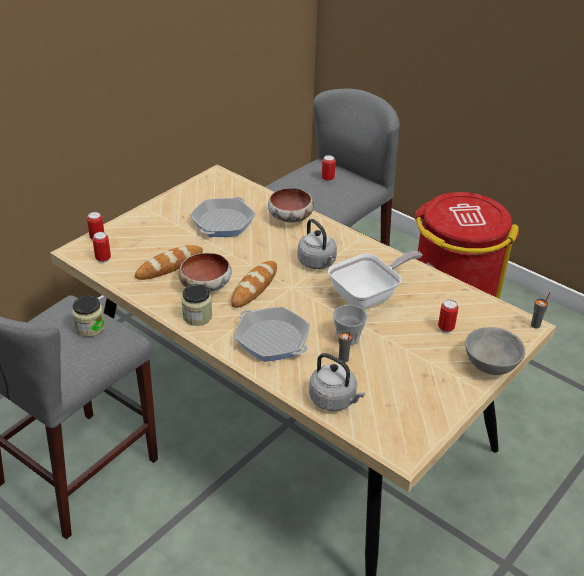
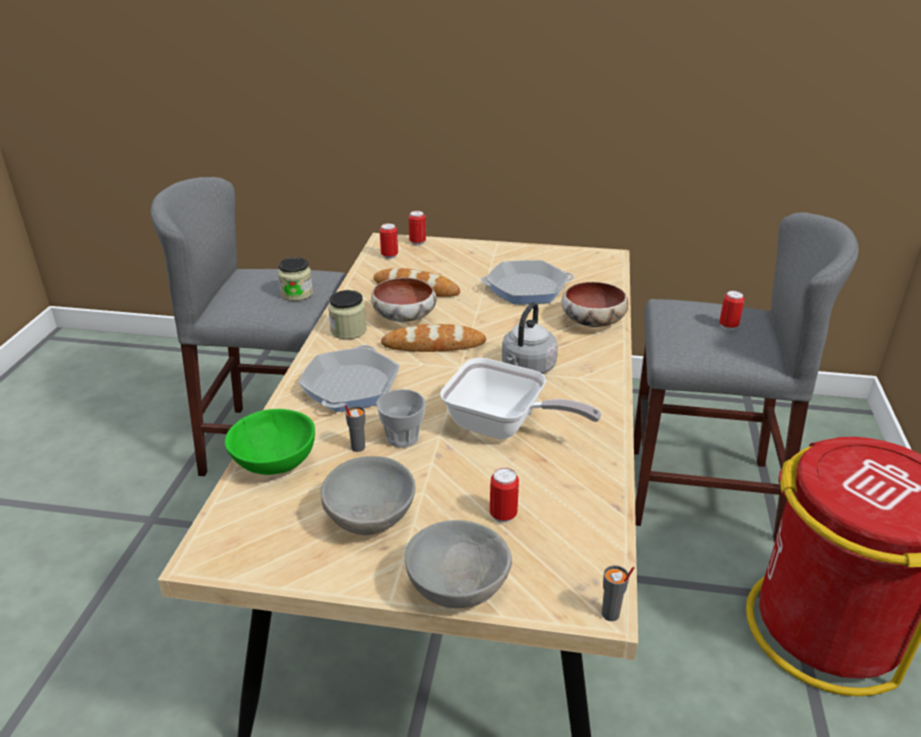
camera: 60 degrees right, 5 degrees down
grey kettle [309,353,365,411] -> green bowl [225,409,315,475]
none -> grey bowl [321,456,416,535]

